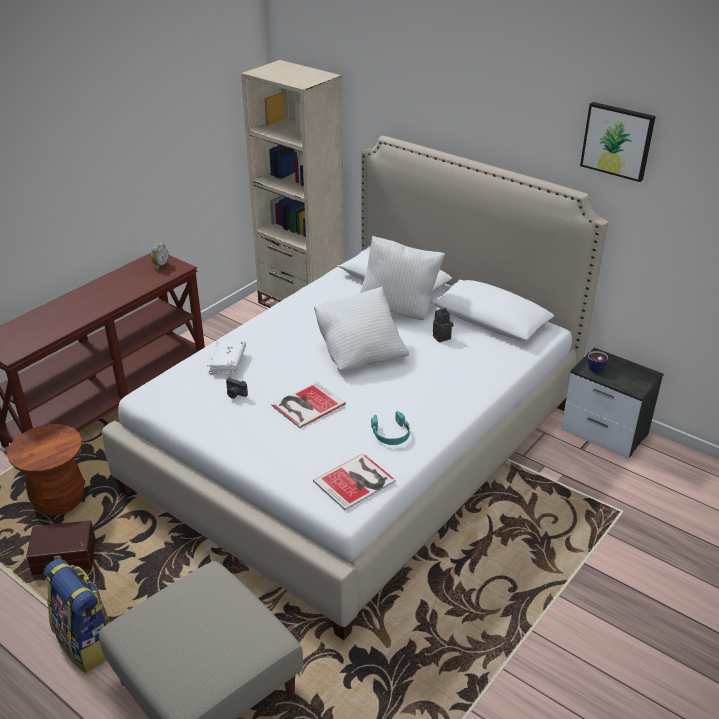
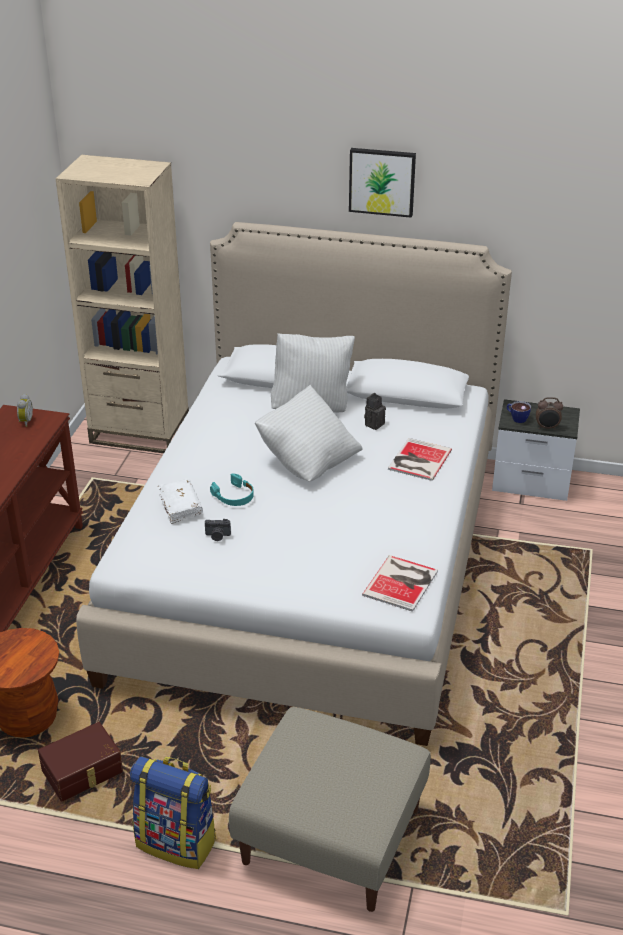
camera: 25 degrees left, 0 degrees up
book [271,382,346,428] -> book moved to [388,438,452,481]
turquoise headphones [371,411,410,445] -> turquoise headphones moved to [210,473,254,506]
picture [580,102,656,182] -> picture moved to [349,148,416,218]
none -> alarm clock [536,397,563,430]

